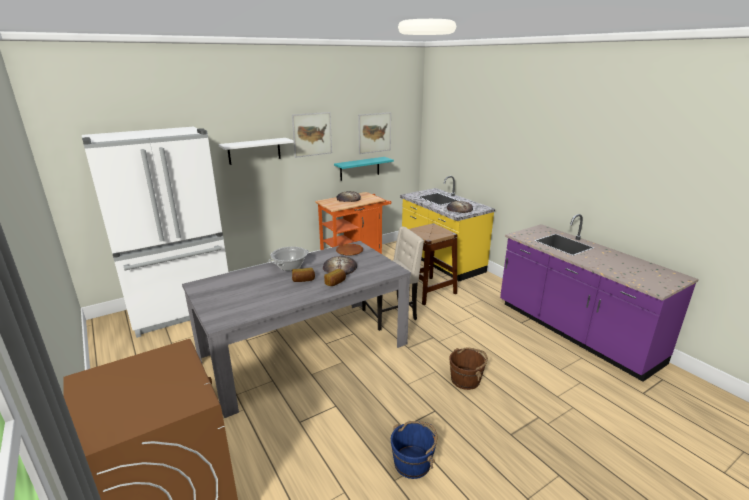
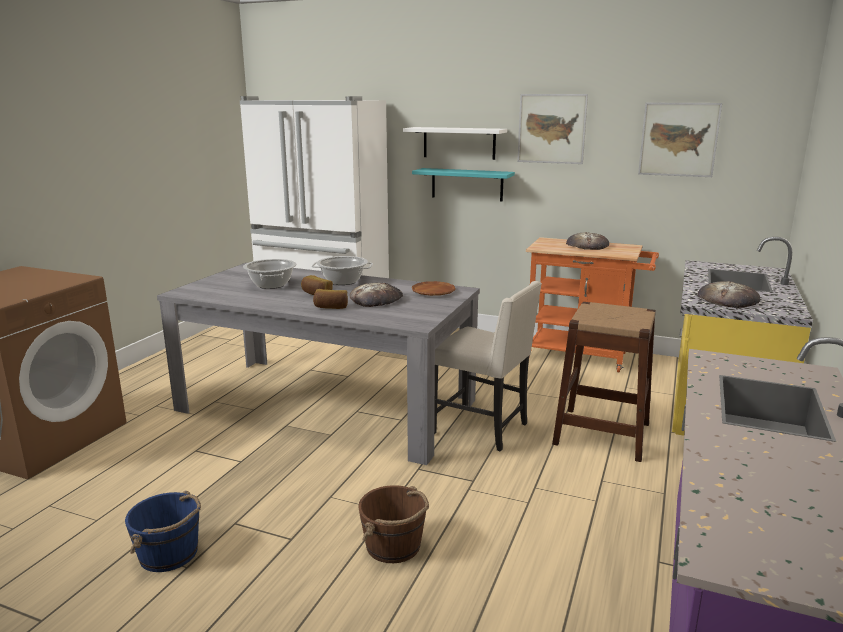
camera: 55 degrees right, 5 degrees down
turquoise shelf [334,157,394,181] -> turquoise shelf moved to [412,168,515,202]
none -> cooking pot [243,259,297,289]

